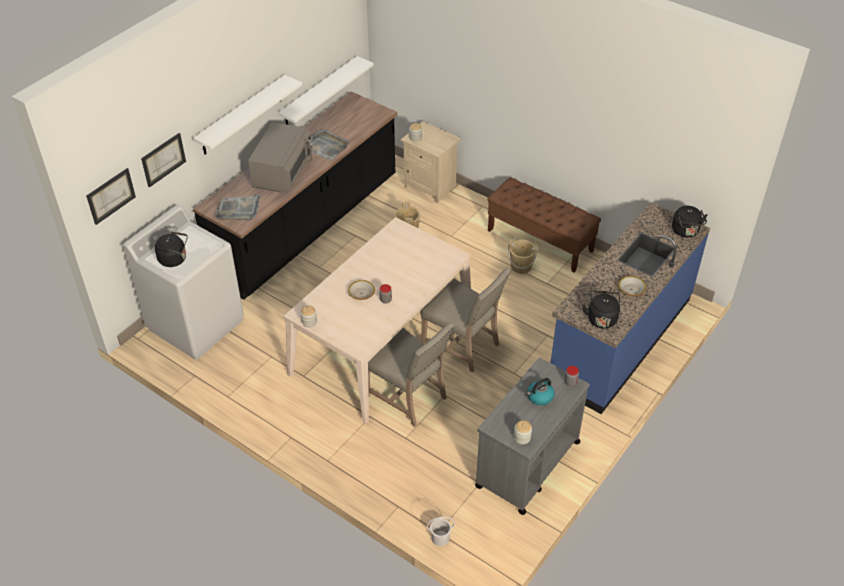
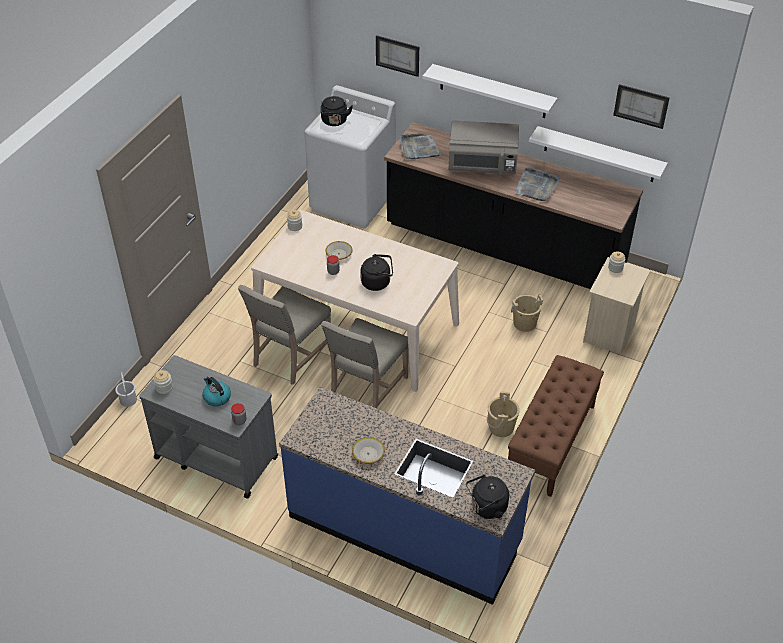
camera: 80 degrees right, 0 degrees up
picture [86,168,136,225] -> picture moved to [613,84,670,129]
black kettle [582,290,620,329] -> black kettle moved to [360,254,393,291]

